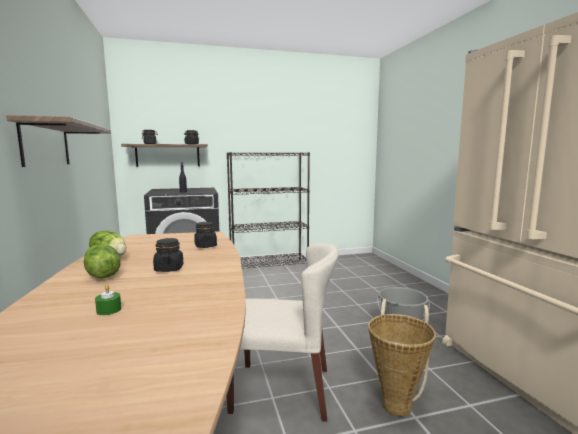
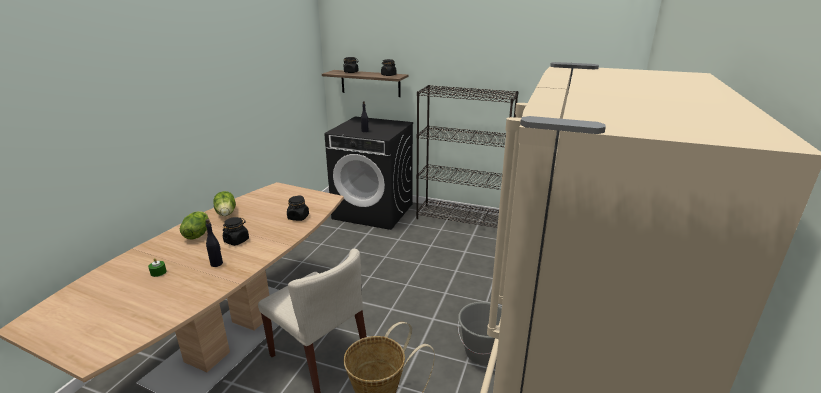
camera: 35 degrees right, 15 degrees up
shelf [6,115,111,167] -> none
none -> black bottle [206,219,223,267]

